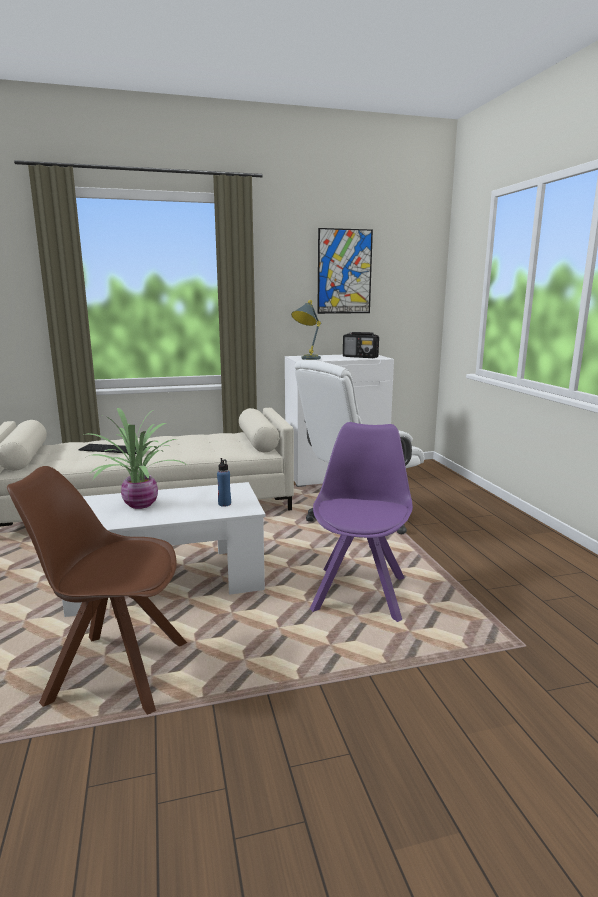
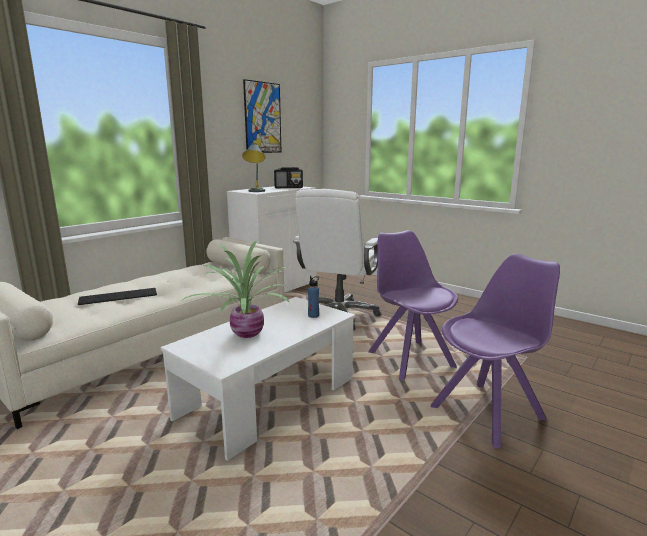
camera: 35 degrees left, 0 degrees up
brown chair [7,466,187,715] -> none
none -> purple chair [431,253,560,448]

